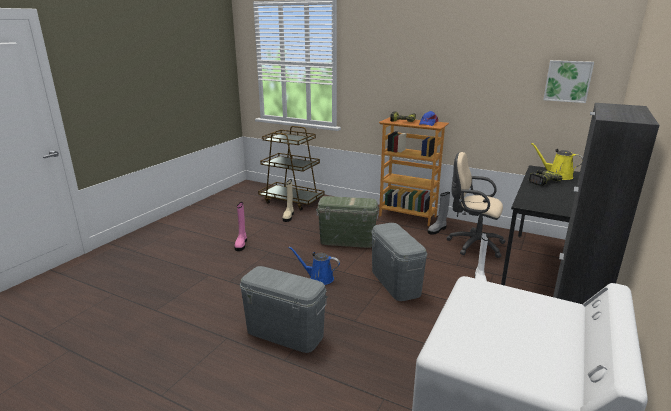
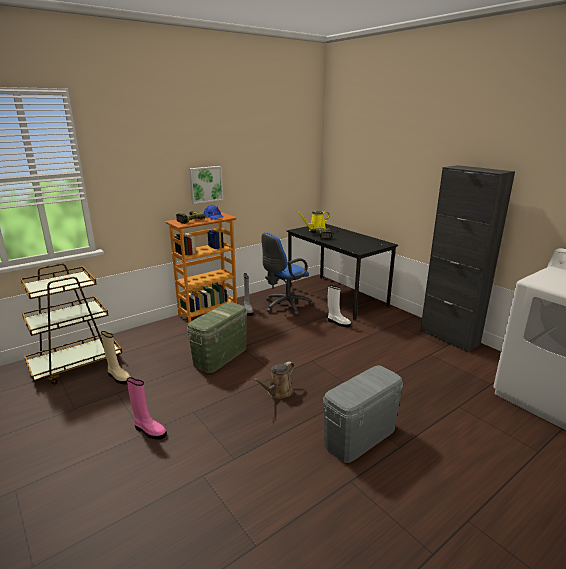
camera: 65 degrees left, 0 degrees up
blue watering can [289,247,340,285] -> brown watering can [253,361,294,399]
grey storage box [371,223,427,301] -> none
beige office chair [446,152,506,258] -> blue office chair [261,232,313,316]
picture [543,60,594,103] -> picture moved to [189,166,223,204]

